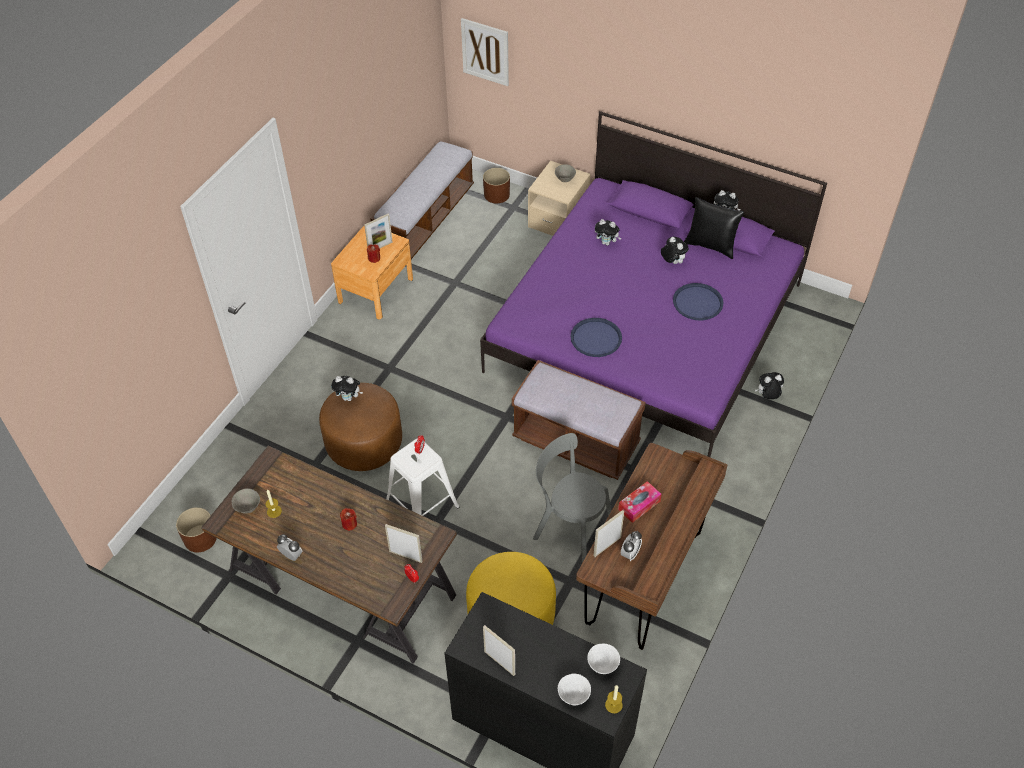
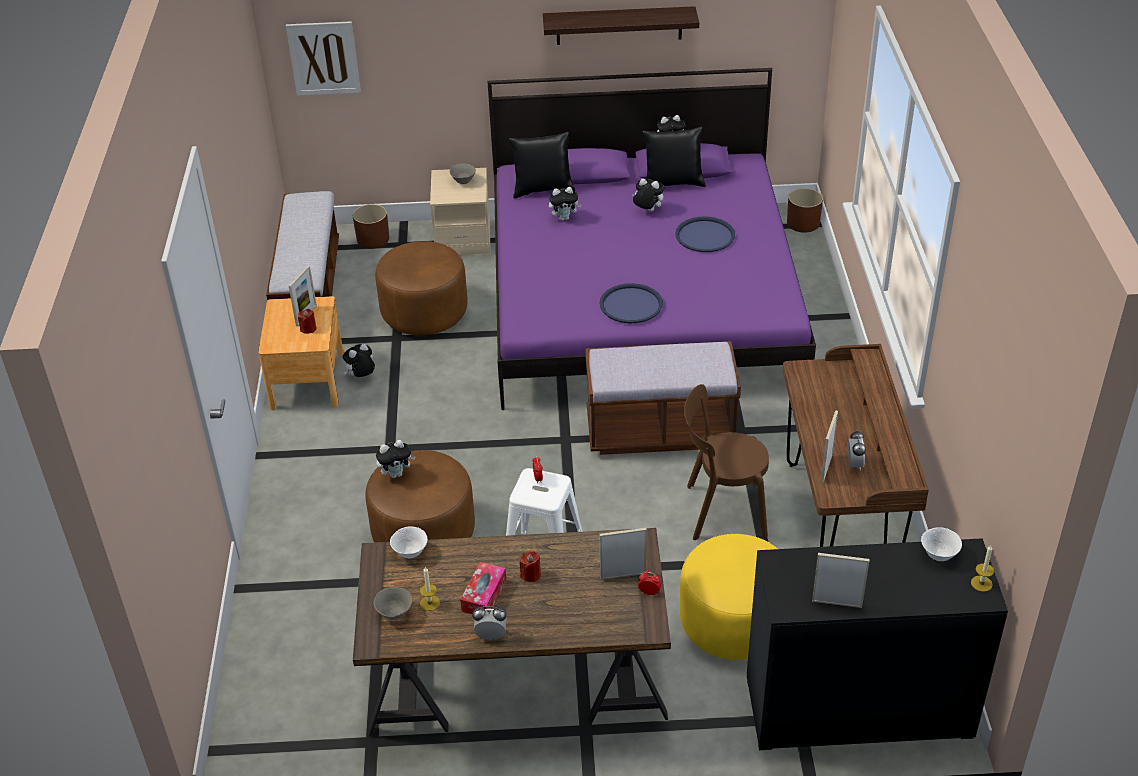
camera: 30 degrees left, 10 degrees down
brown planter [176,507,217,552] -> brown planter moved to [787,188,823,233]
grey chair [533,433,611,563] -> brown chair [684,384,769,540]
white bowl [558,674,591,705] -> white bowl moved to [390,526,427,558]
tissue box [618,481,662,523] -> tissue box moved to [460,562,506,614]
plush toy [755,372,784,399] -> plush toy moved to [343,344,375,378]
none -> brown ottoman [375,241,468,335]
none -> black pillow [509,132,575,198]
none -> shelf [543,6,699,45]

